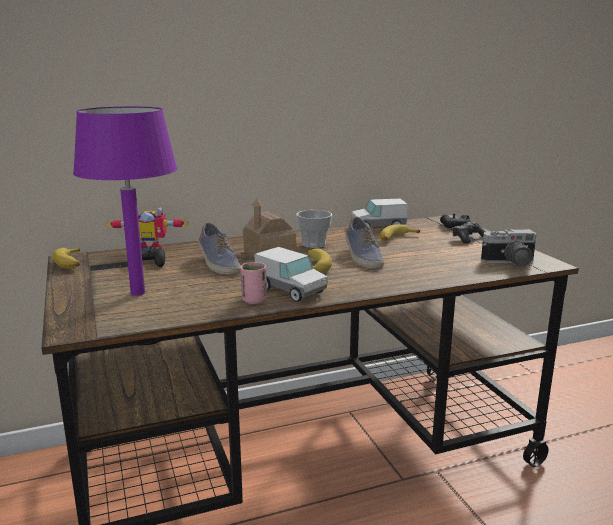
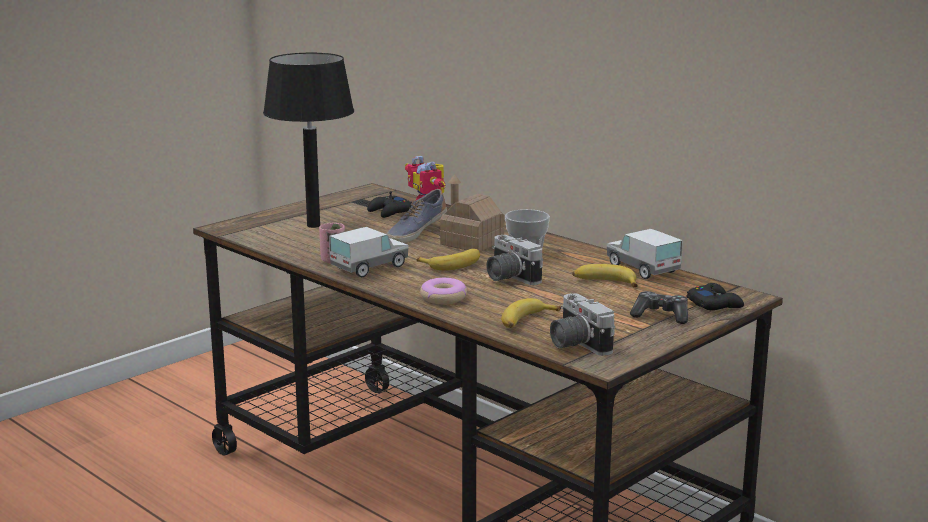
camera: 65 degrees right, 0 degrees up
banana [52,248,80,269] -> banana moved to [501,298,561,328]
purple table lamp [73,106,177,296] -> black table lamp [263,53,354,228]
toy truck [255,247,328,302] -> toy truck turned 150 degrees counterclockwise [329,227,408,277]
shoe [345,217,384,268] -> camera [486,235,543,285]
none -> donut [420,278,467,304]

